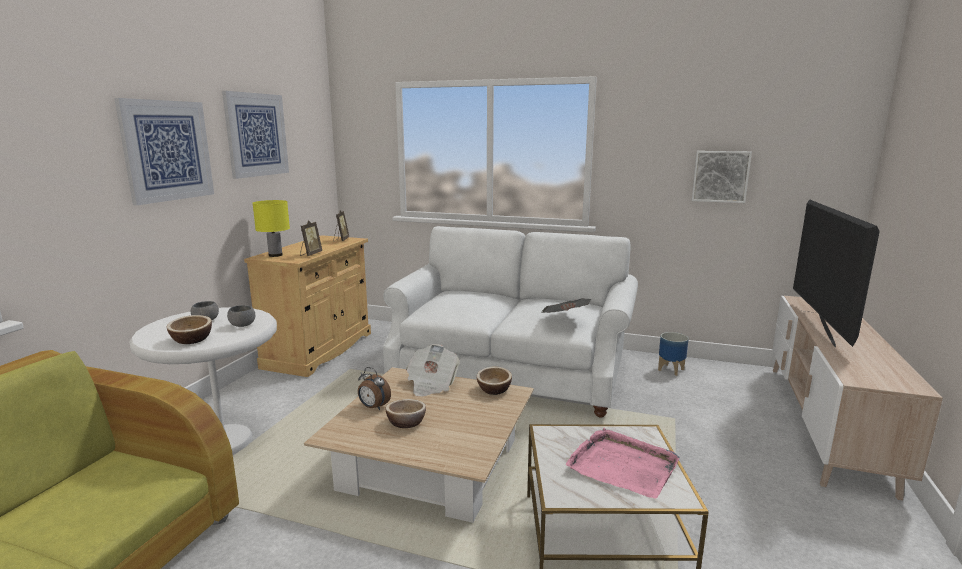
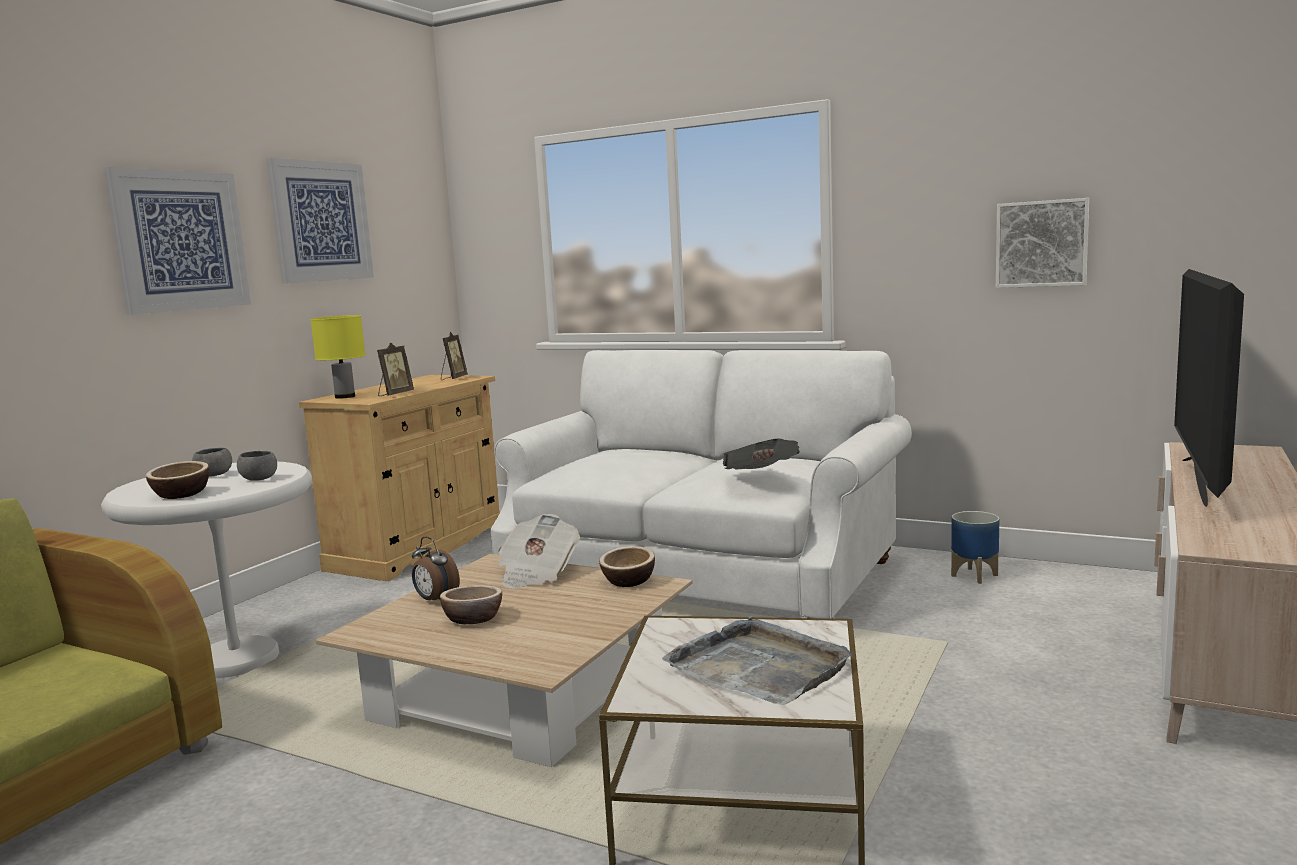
camera: 10 degrees right, 5 degrees down
pink tray [566,428,680,499] -> grey tray [662,616,852,705]

